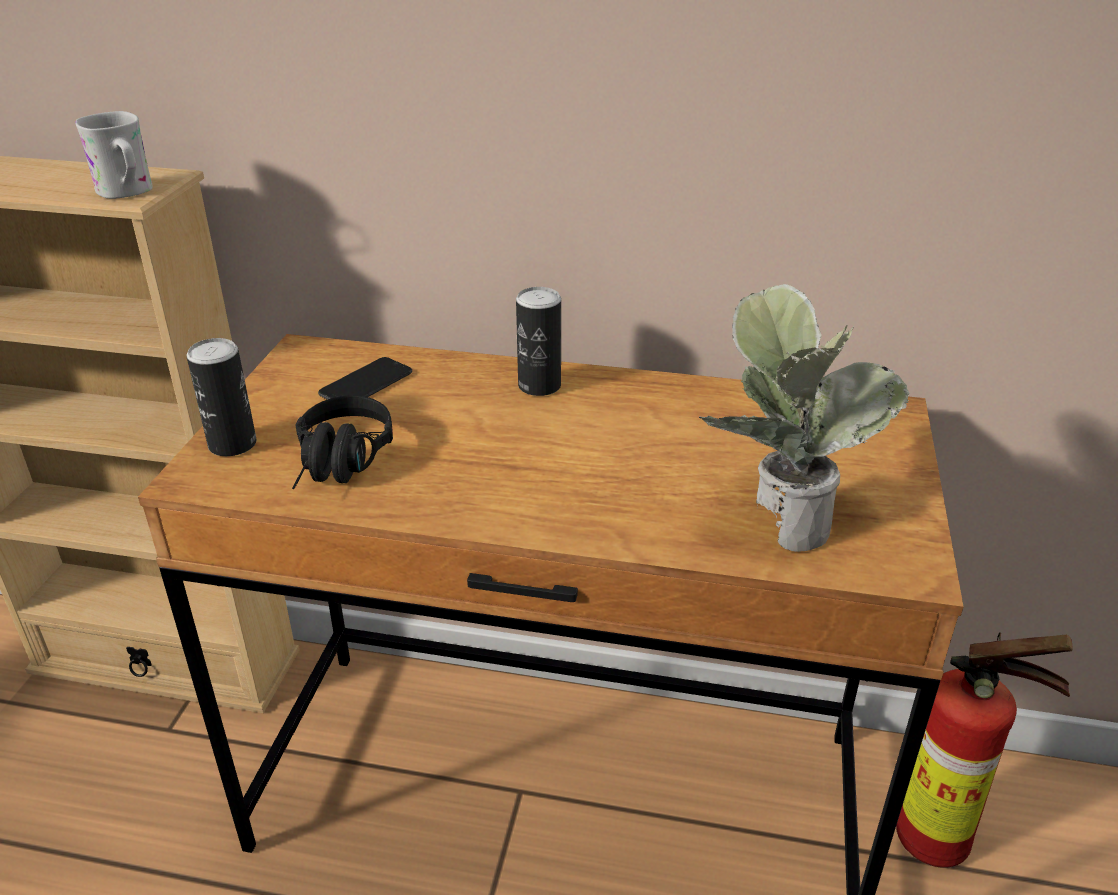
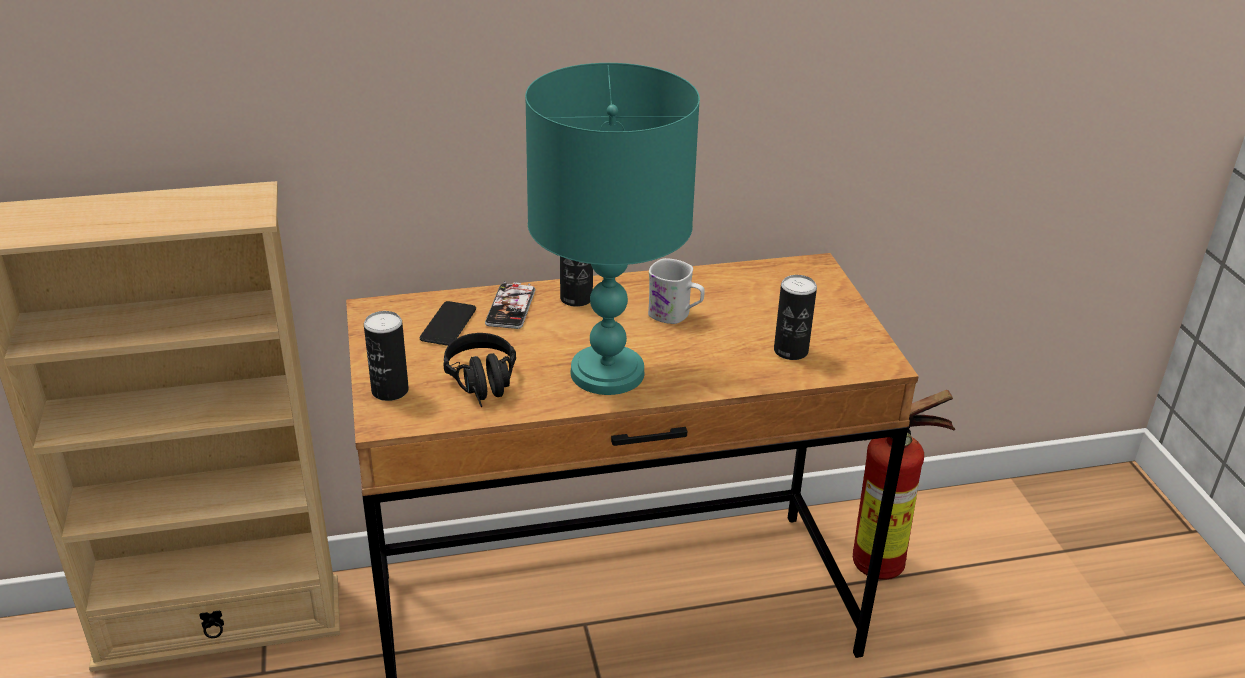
camera: 25 degrees left, 0 degrees up
white mug [75,111,153,199] -> white mug moved to [648,258,705,324]
potted plant [699,284,909,552] -> can [774,275,817,360]
none -> phone [485,282,536,329]
none -> turquoise table lamp [525,63,700,395]

